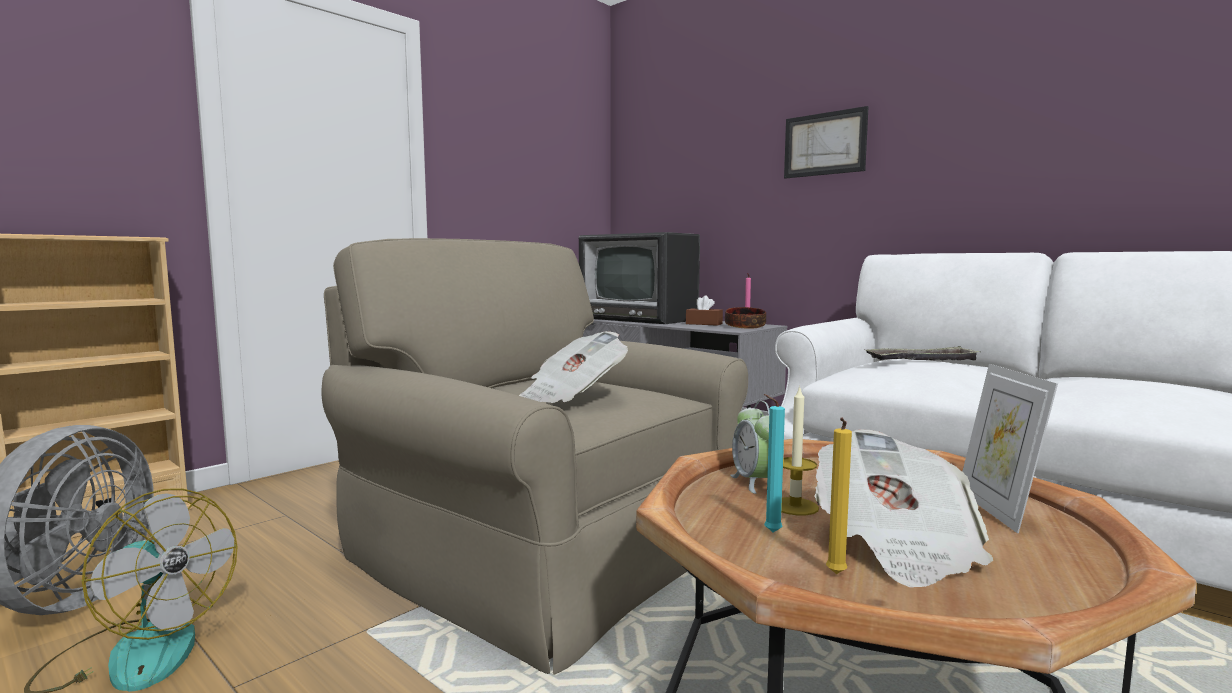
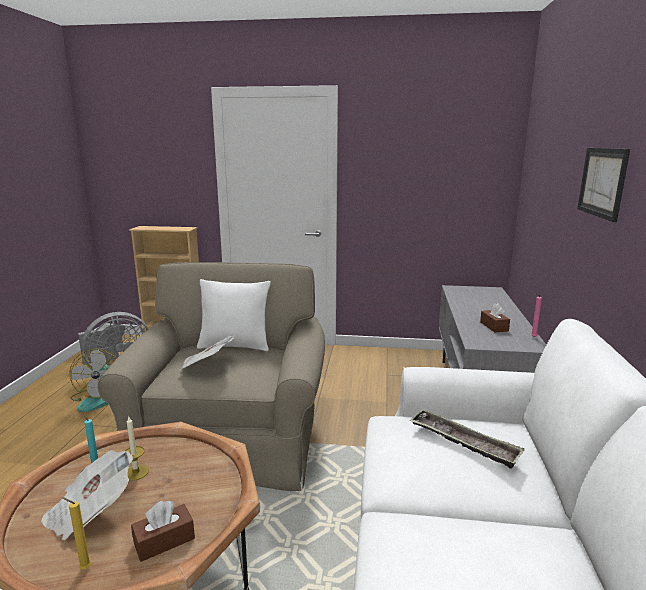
camera: 55 degrees right, 10 degrees up
television [579,232,700,324] -> none
bowl [725,307,766,329] -> none
alarm clock [730,401,784,494] -> none
yellow candle [826,417,852,574] -> yellow candle moved to [63,497,91,570]
picture frame [962,364,1058,533] -> brown tissue box [131,501,195,562]
none -> white pillow [197,279,271,351]

